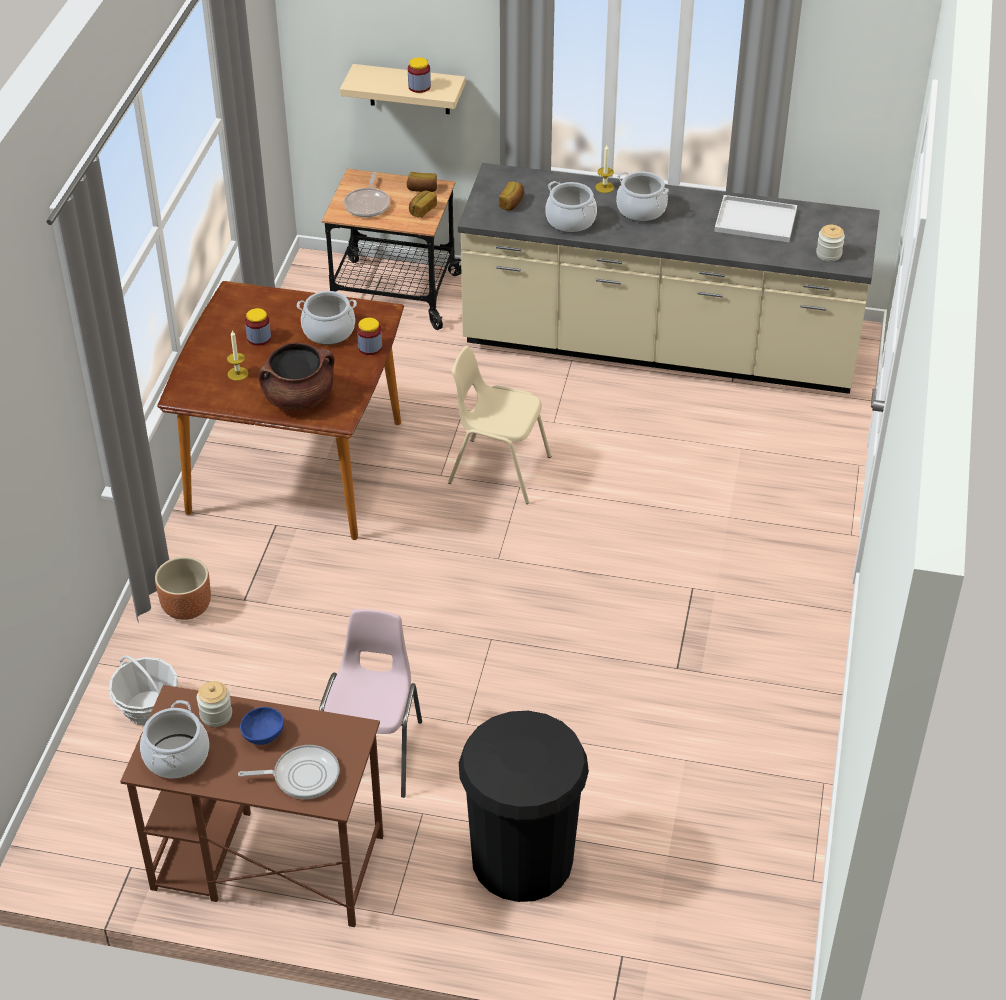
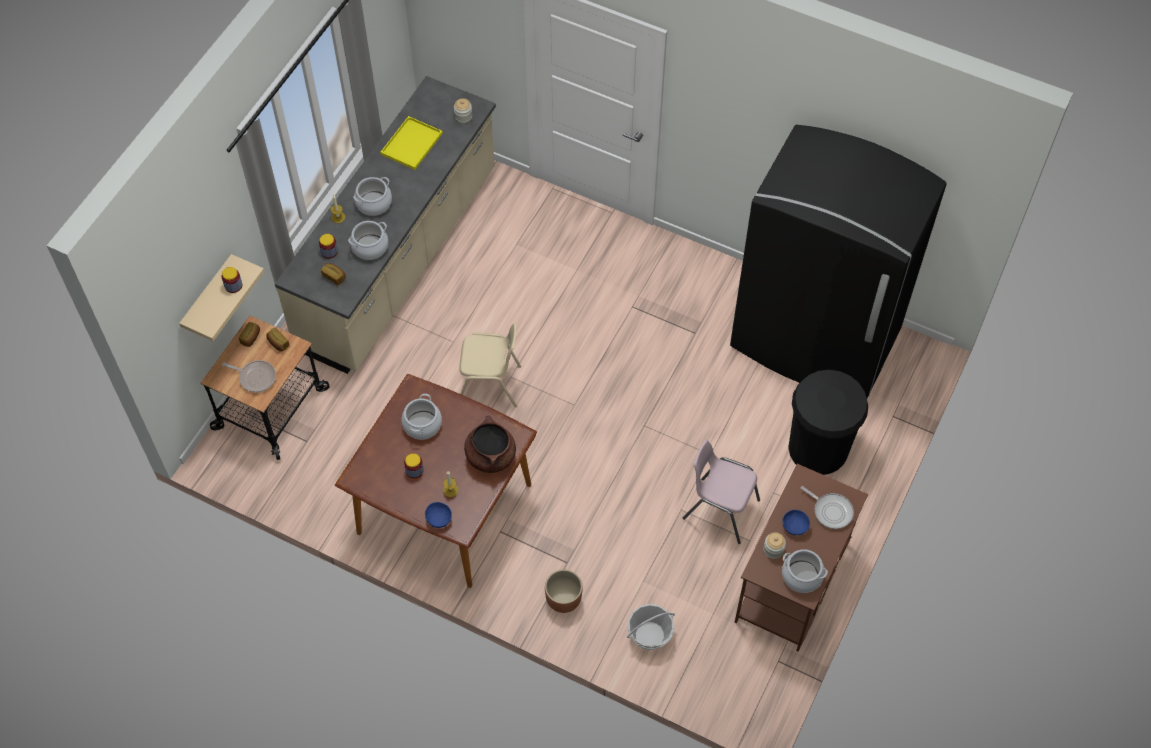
camera: 75 degrees left, 15 degrees up
frying pan [238,745,340,799] -> frying pan turned 120 degrees clockwise [801,486,854,529]
jar [357,318,382,355] -> jar moved to [319,234,338,258]
beige chair [448,346,551,504] -> beige chair turned 120 degrees counterclockwise [459,323,521,408]
white tray [714,195,797,242] -> yellow tray [380,116,443,170]
none -> blue bowl [425,502,452,528]
none -> black fridge [730,125,947,398]

